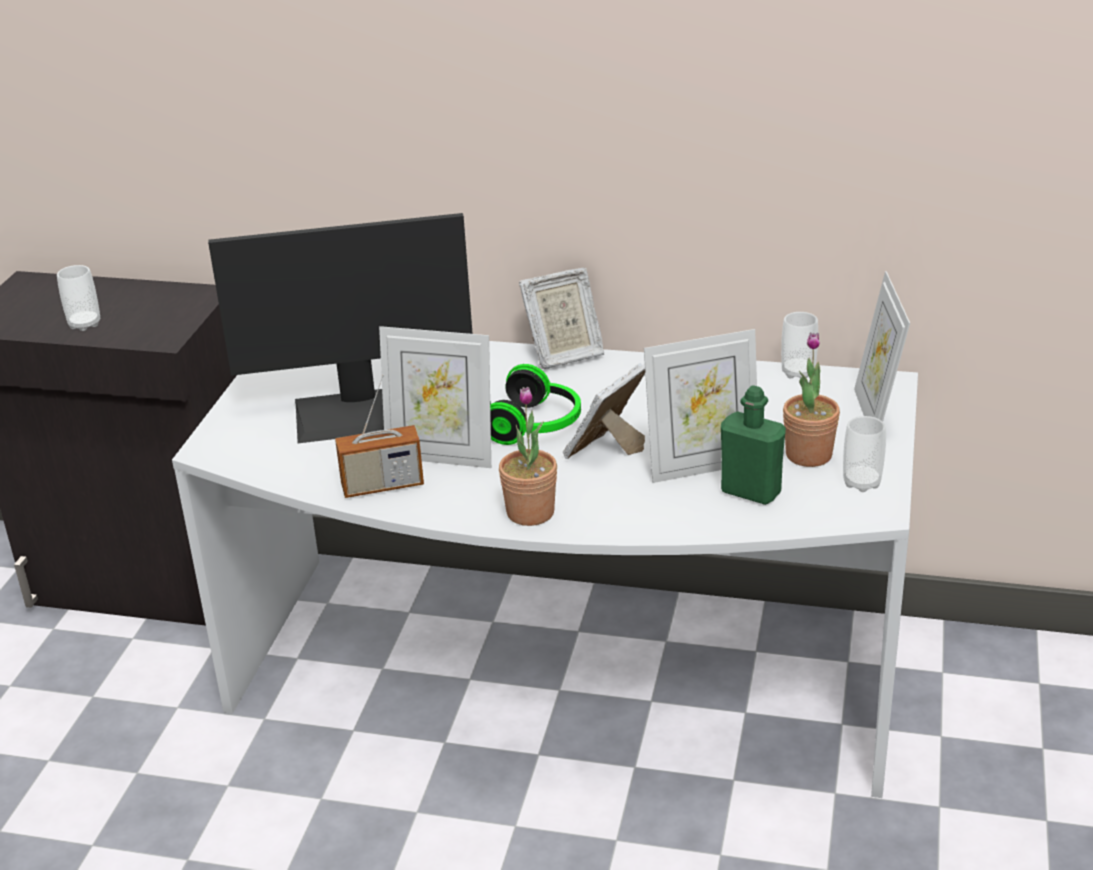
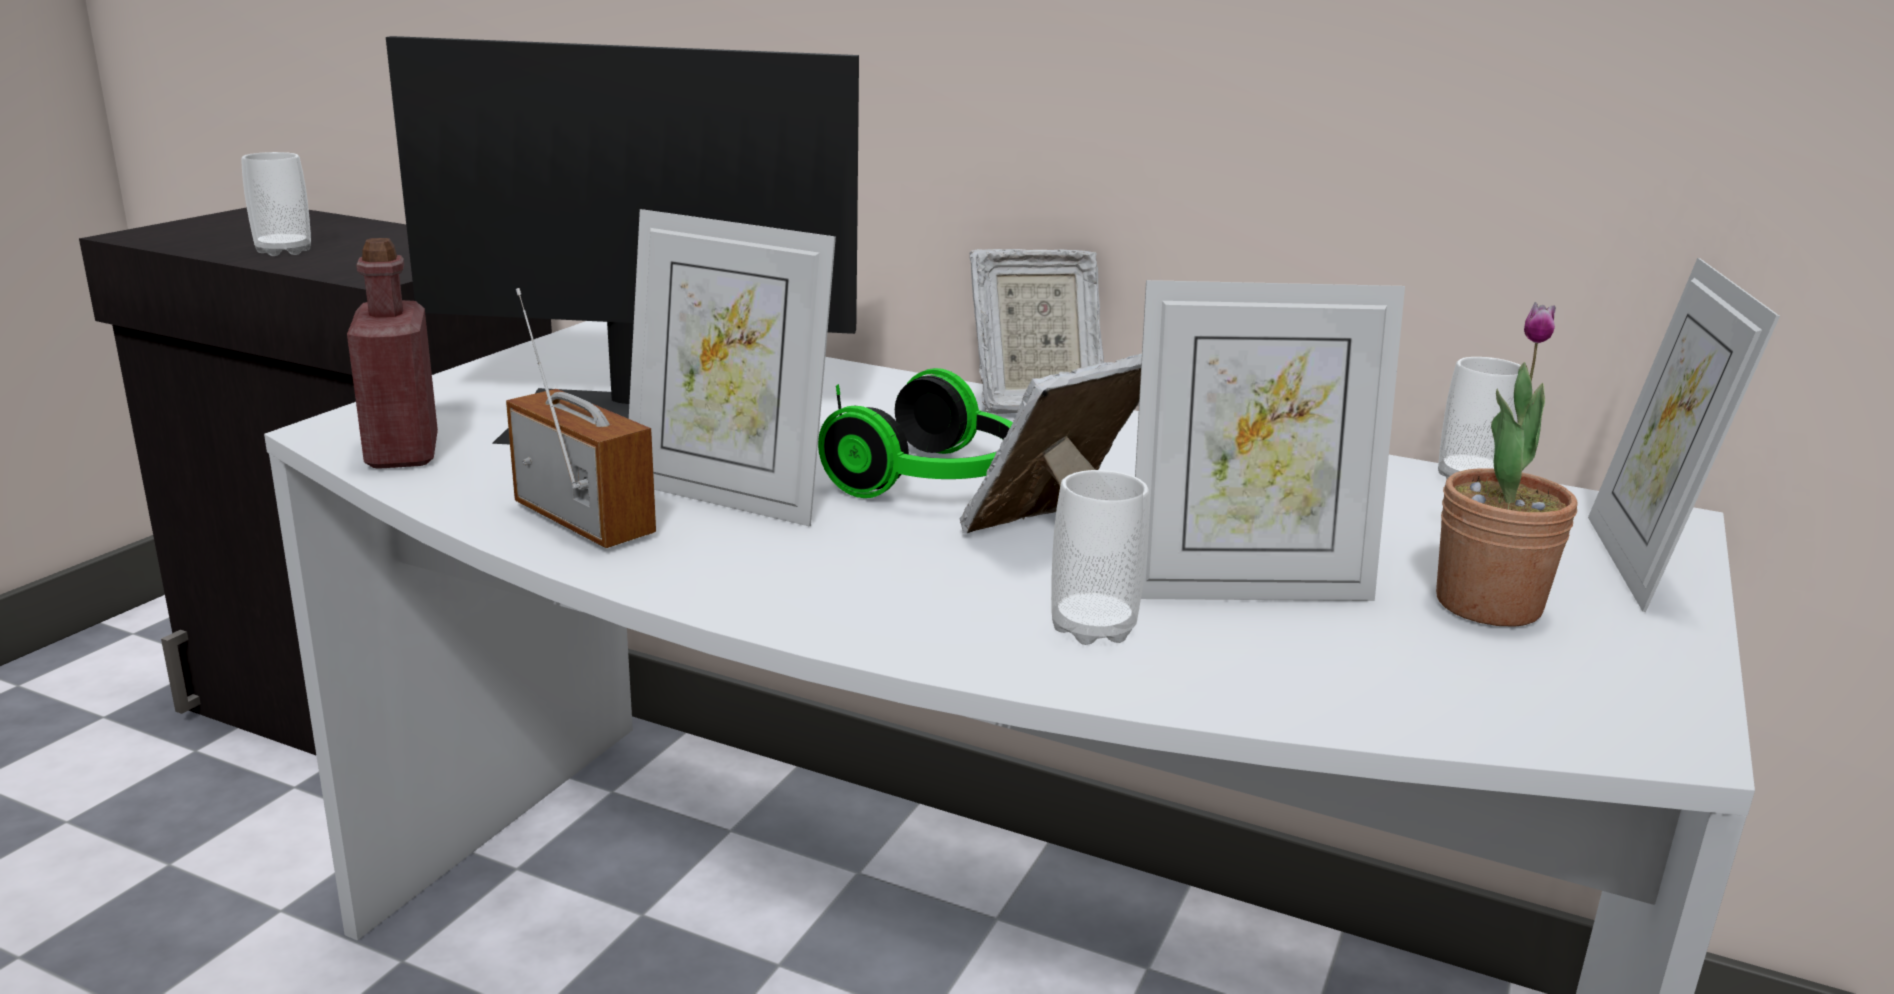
camera: 10 degrees right, 10 degrees down
radio [335,374,424,498] -> radio turned 135 degrees counterclockwise [506,288,656,548]
potted plant [499,387,557,526] -> none
green bottle [721,385,786,505] -> none
cup [843,416,886,492] -> cup moved to [1051,470,1149,645]
none -> red bottle [347,238,438,469]

